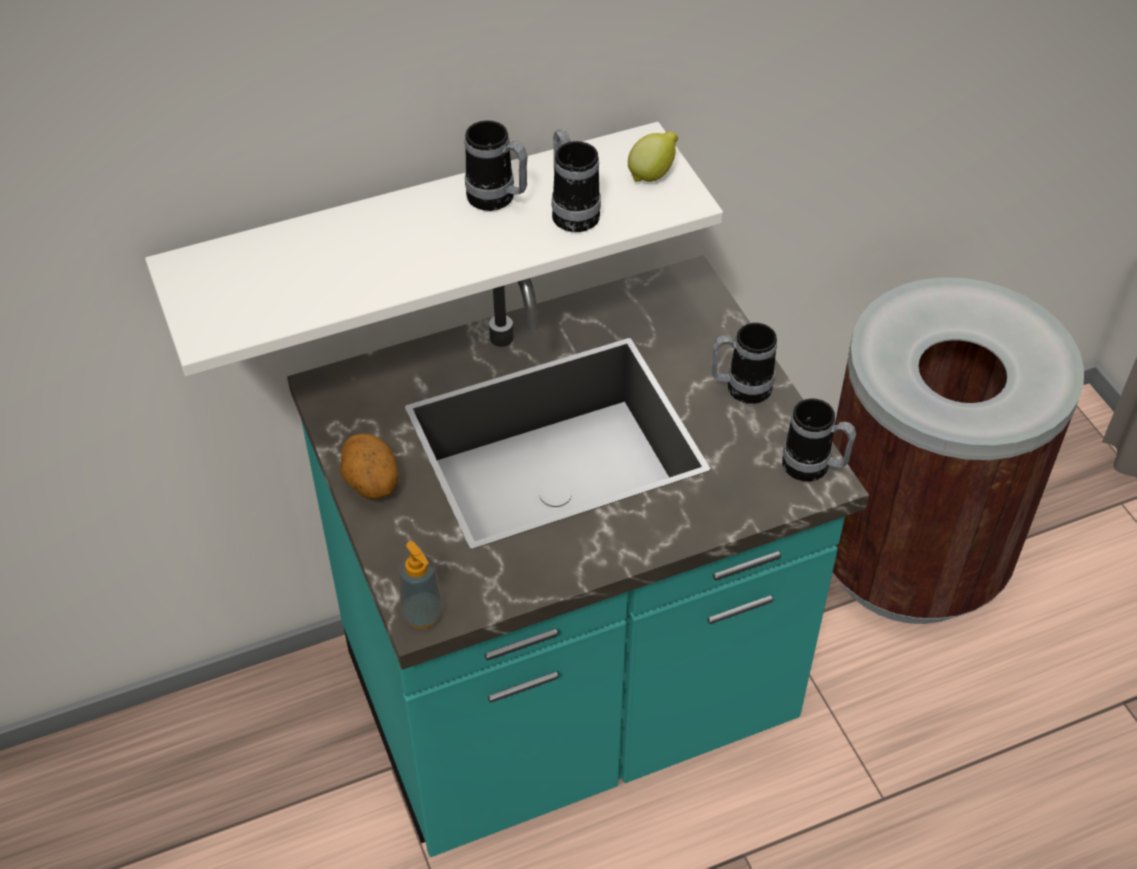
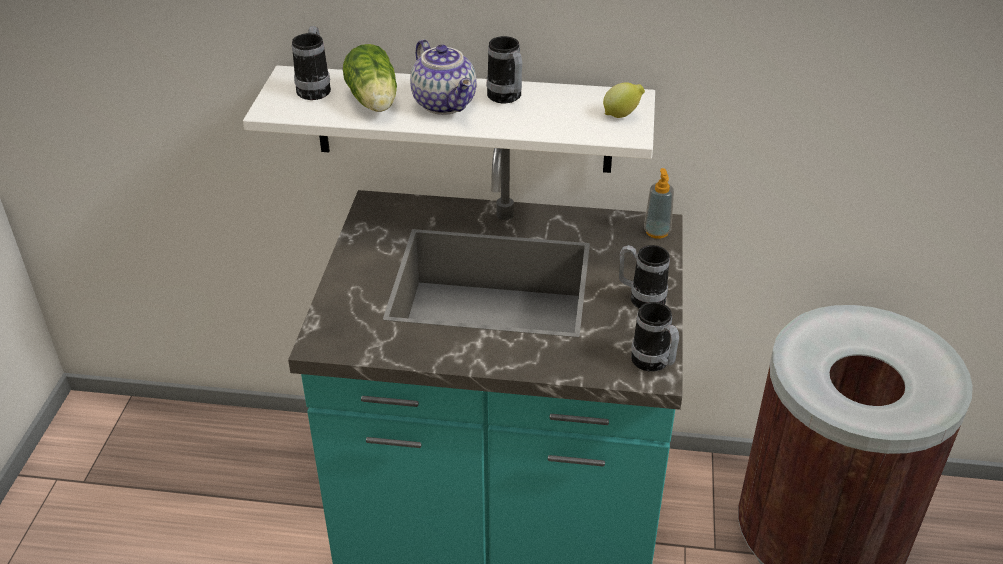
camera: 30 degrees right, 10 degrees down
potato [340,433,398,499] -> none
soap dispenser [398,541,443,629] -> soap dispenser moved to [644,168,674,239]
mug [551,129,601,232] -> mug moved to [292,26,331,100]
none -> lettuce [343,44,397,112]
none -> teapot [410,39,477,115]

